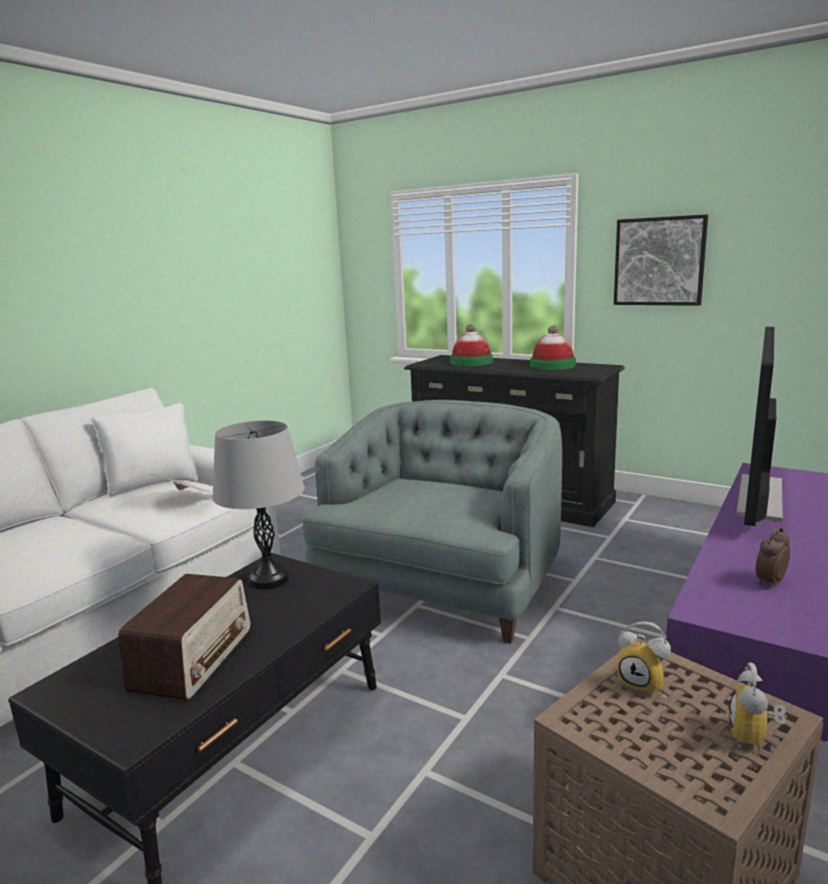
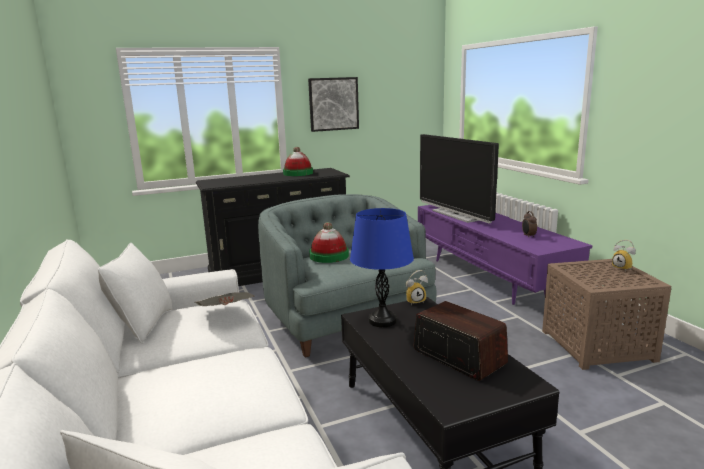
camera: 55 degrees left, 0 degrees up
grey table lamp [212,421,305,589] -> blue table lamp [350,208,414,327]
hat [450,324,493,366] -> hat moved to [309,222,349,263]
alarm clock [618,621,671,696] -> alarm clock moved to [406,270,428,305]

